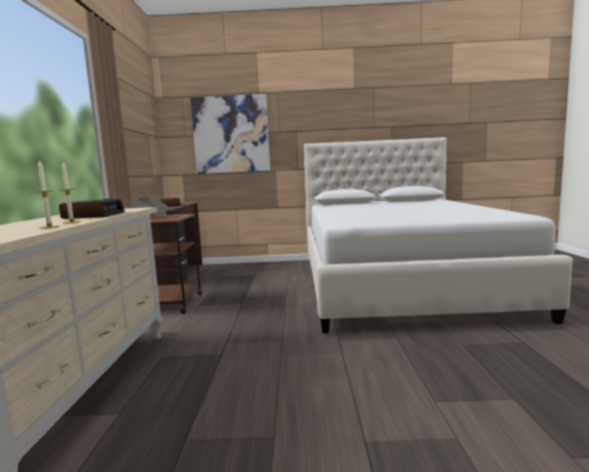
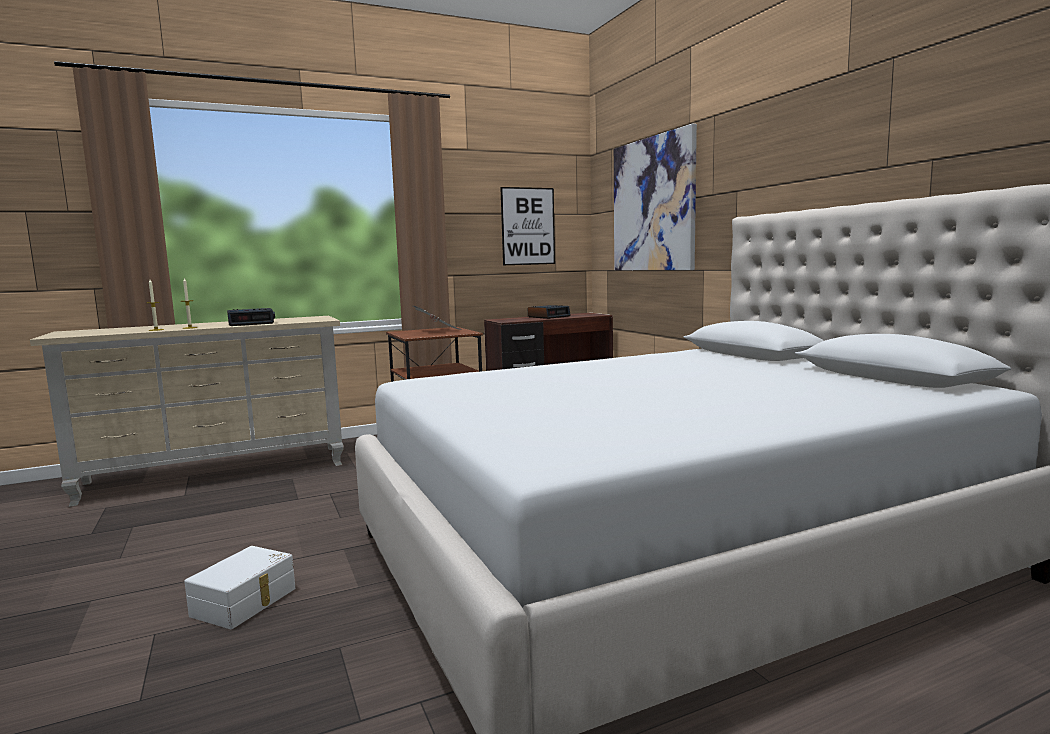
camera: 65 degrees right, 0 degrees up
none -> white storage box [184,546,295,629]
none -> picture [500,187,555,265]

